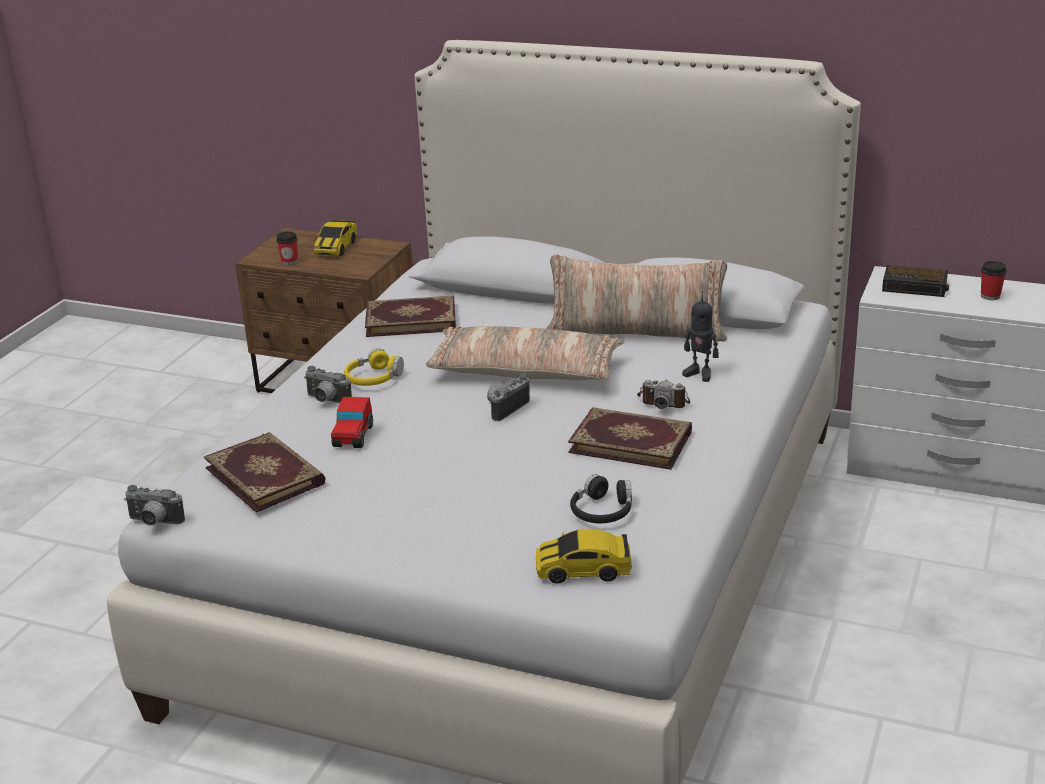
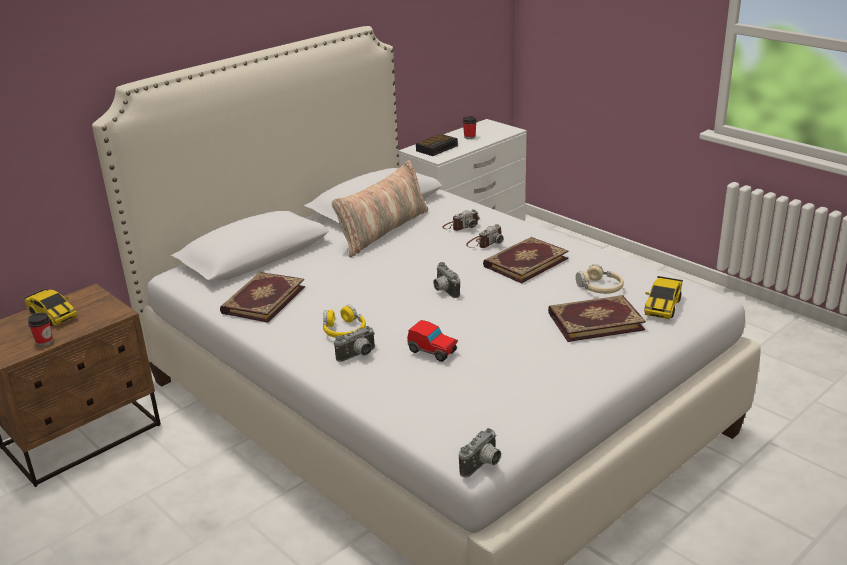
camera: 65 degrees left, 0 degrees up
book [204,432,326,513] -> book moved to [548,295,646,342]
pillow [426,326,625,380] -> none
black headphones [570,474,632,523] -> beige headphones [576,264,624,294]
toy robot [682,291,719,382] -> camera [442,209,479,231]

